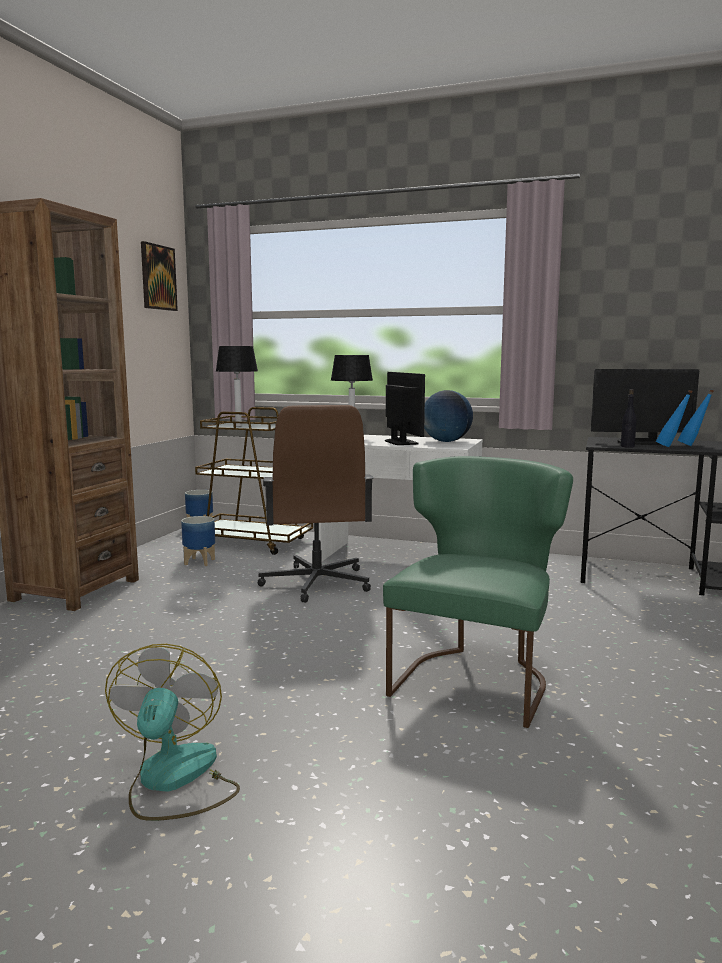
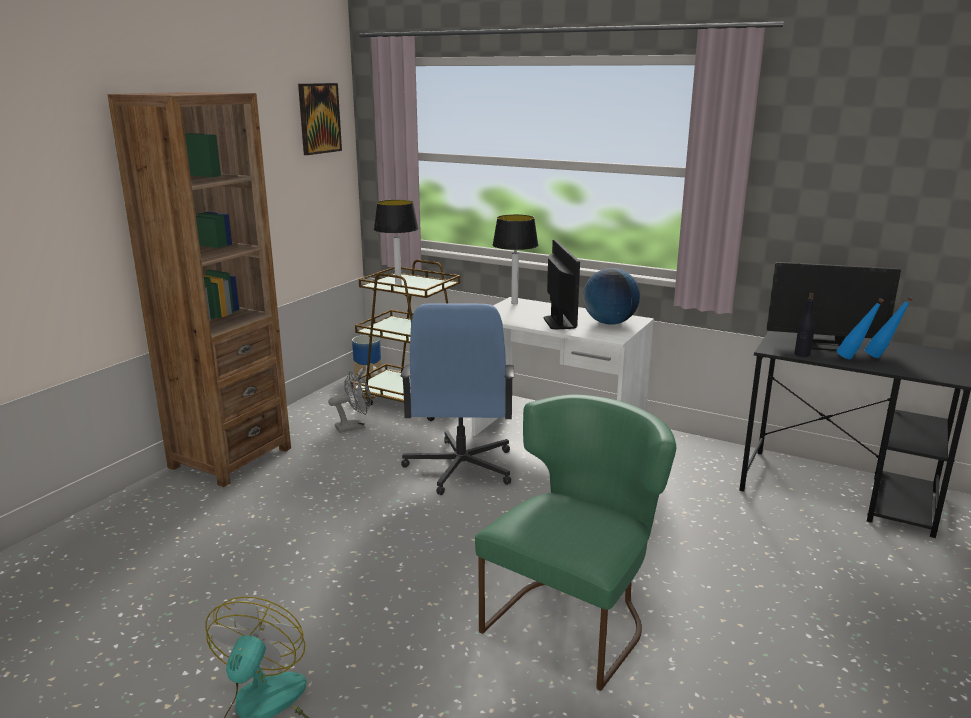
camera: 10 degrees right, 10 degrees up
planter [181,516,215,566] -> grey fan [328,371,371,433]
brown office chair [257,405,374,603] -> blue office chair [401,303,515,495]

